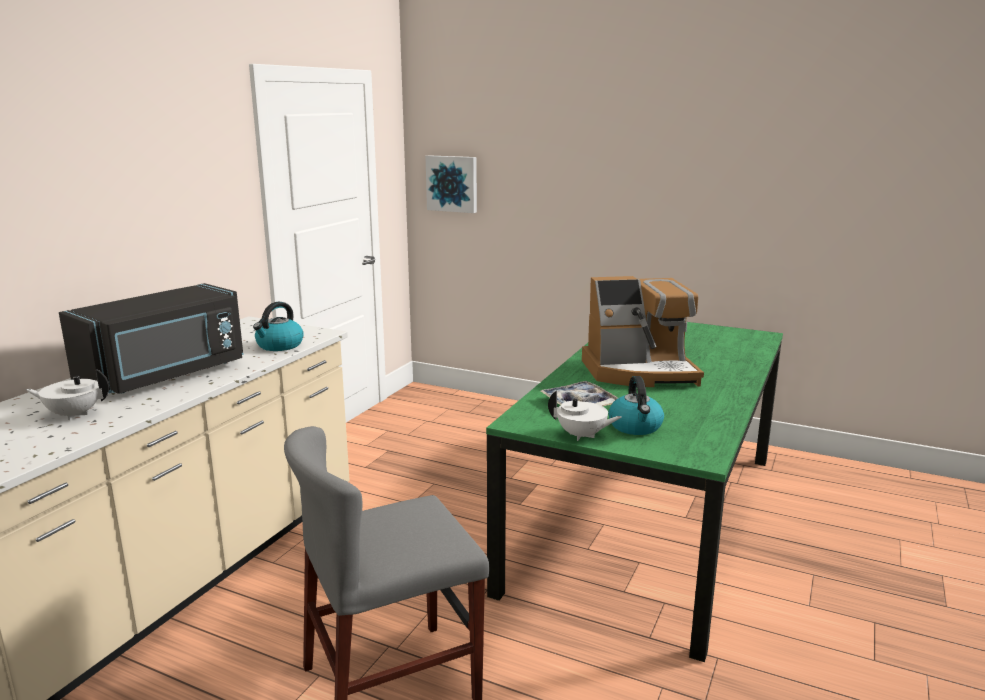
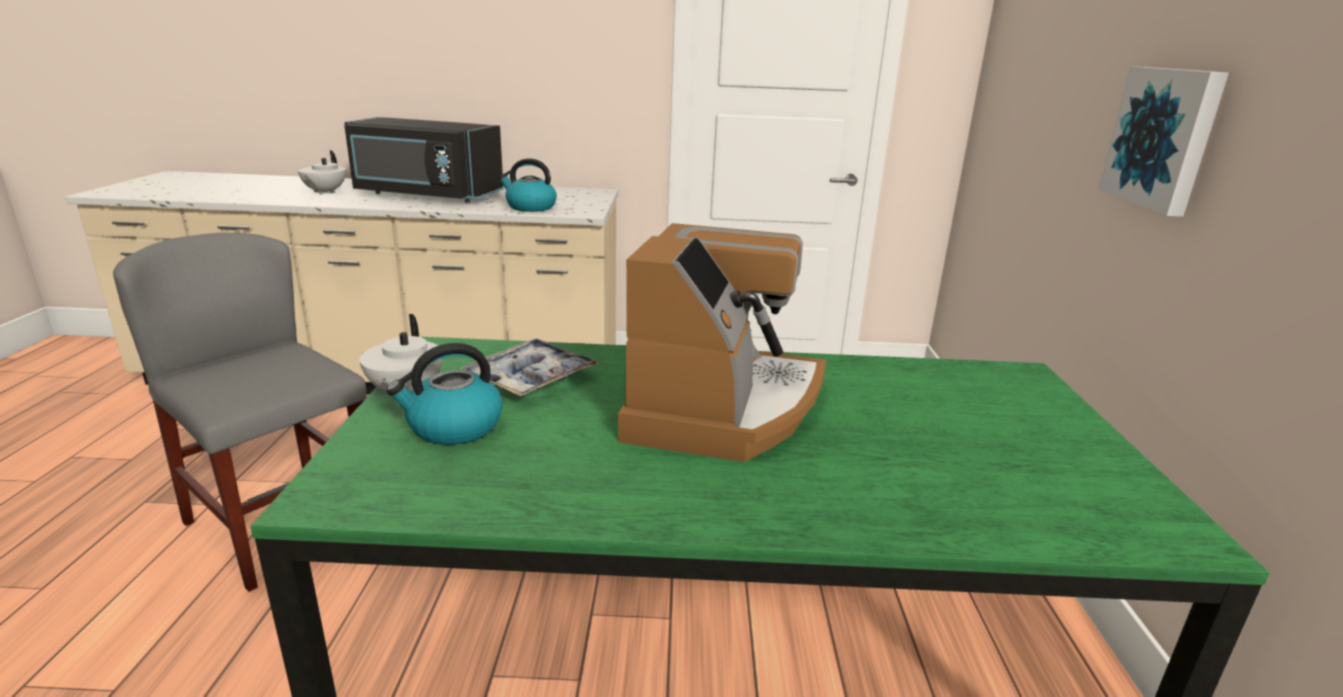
camera: 65 degrees right, 5 degrees up
white teapot [26,369,109,420] -> white teapot turned 150 degrees counterclockwise [298,150,346,195]
picture [425,155,477,213] -> picture moved to [1098,67,1229,217]
coffee machine [582,276,704,387] -> coffee machine turned 135 degrees counterclockwise [618,223,826,462]

